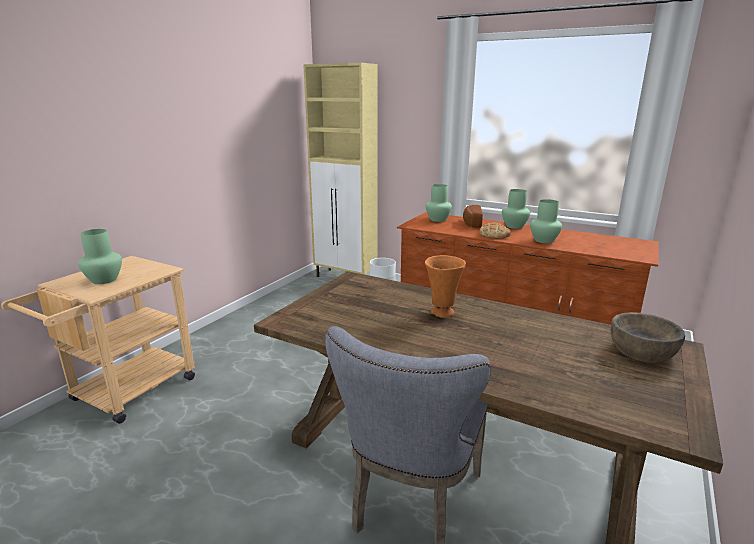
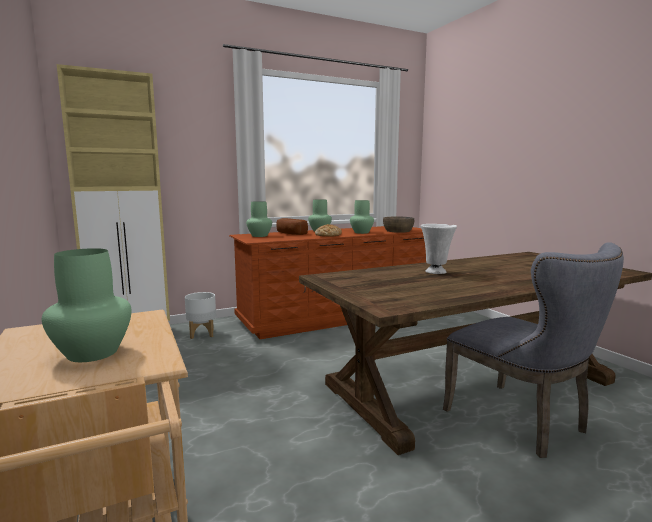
camera: 55 degrees left, 10 degrees down
orange vase [425,255,466,318] -> white vase [421,224,457,274]
brown bowl [611,312,685,363] -> brown bowl moved to [383,217,414,233]

